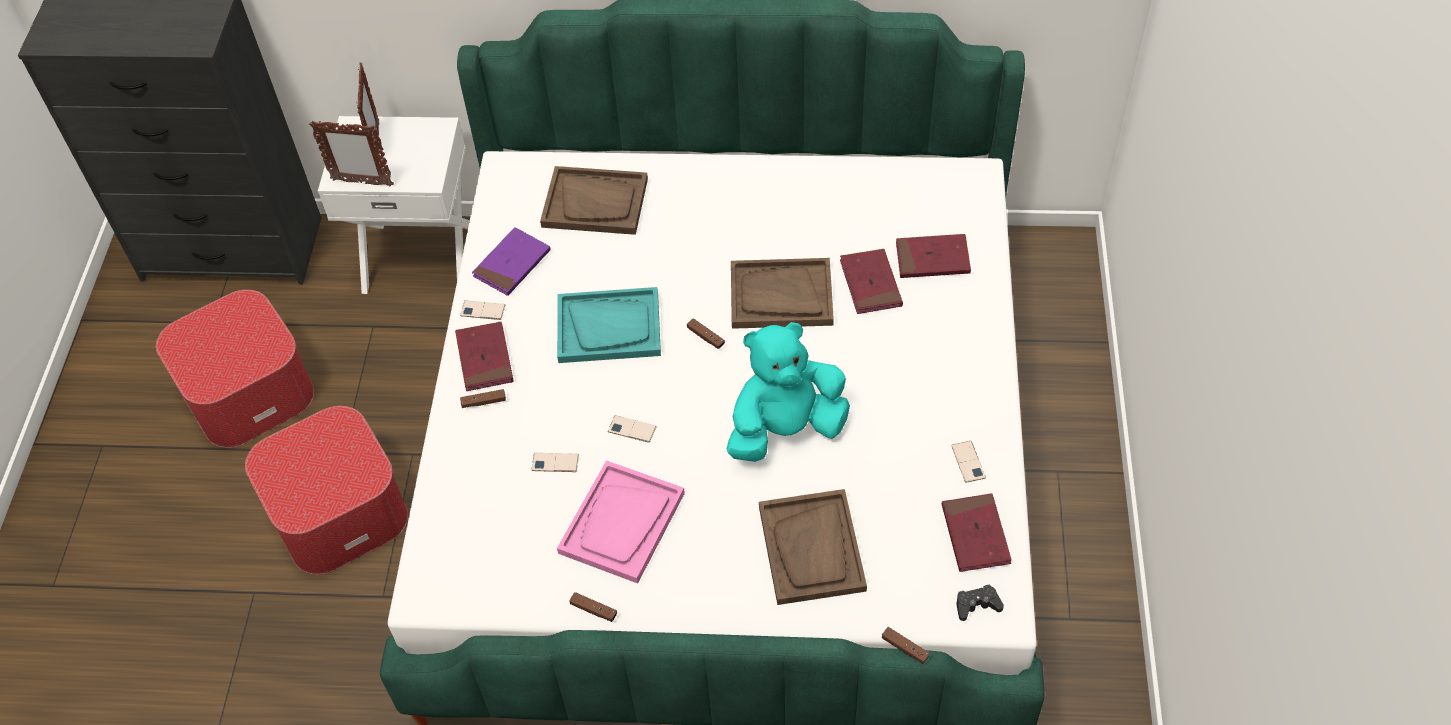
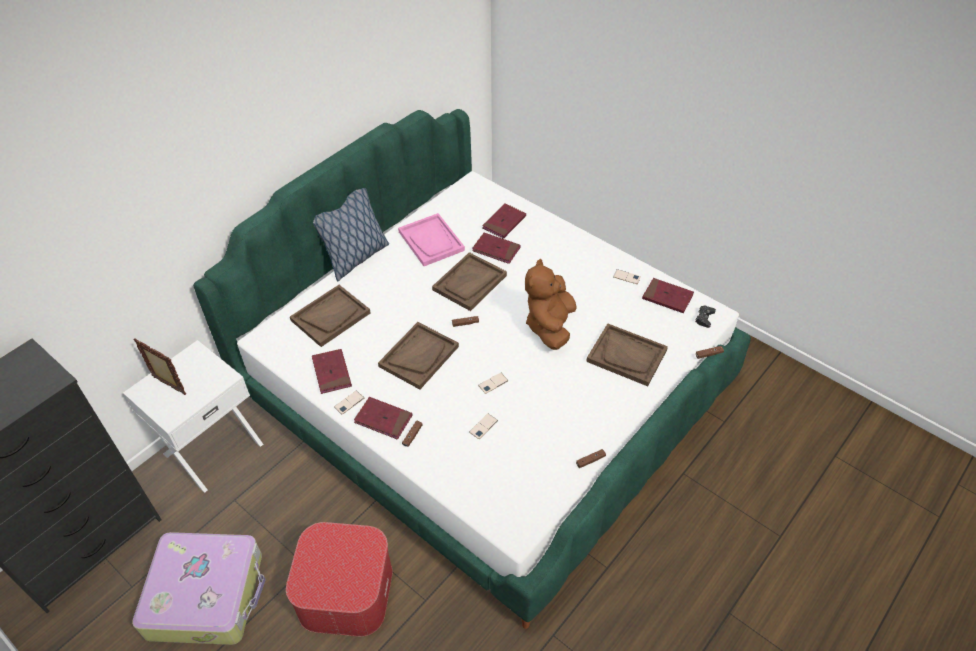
camera: 55 degrees left, 5 degrees down
ottoman [156,290,314,448] -> suitcase [132,532,266,645]
picture frame [309,121,394,187] -> none
purple book [472,227,551,296] -> red book [312,349,352,394]
turquoise tray [557,287,661,363] -> brown tray [378,322,459,389]
pink tray [557,460,685,583] -> pink tray moved to [398,213,465,266]
turquoise plush toy [726,322,850,462] -> brown plush toy [525,259,577,350]
none -> pillow [313,188,389,281]

